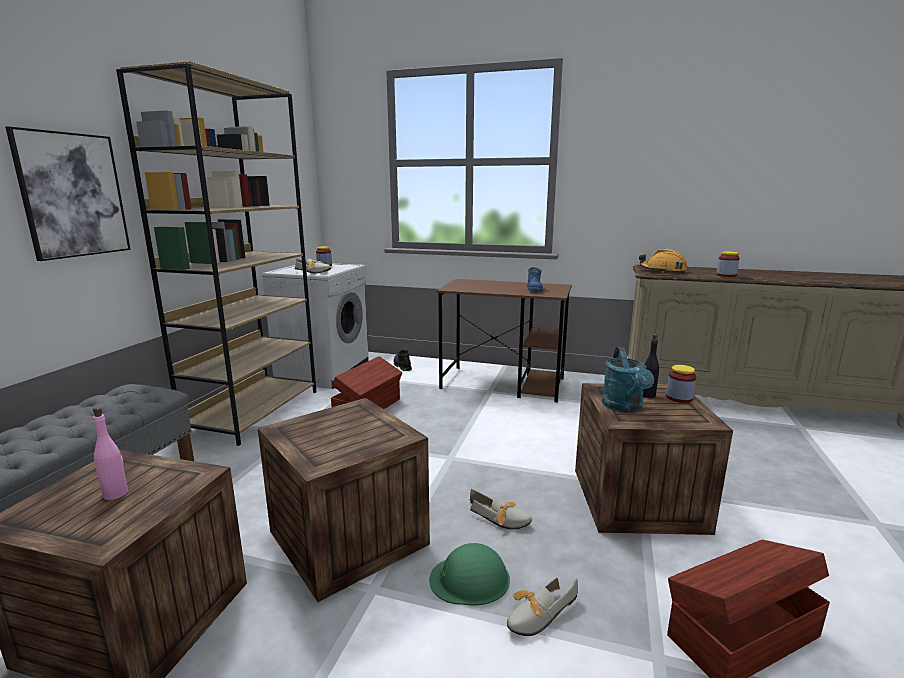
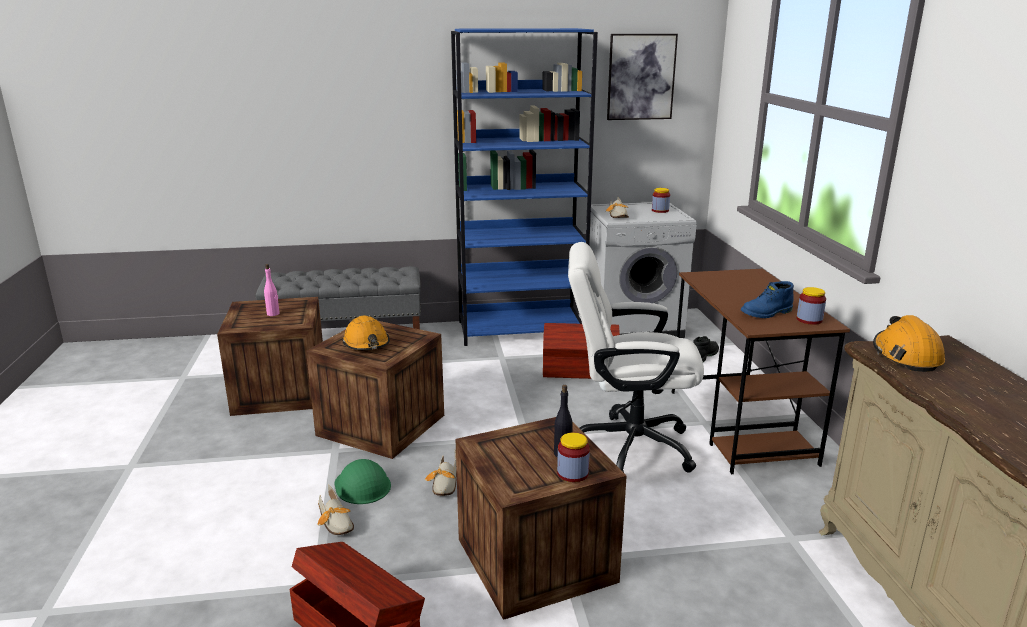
camera: 65 degrees right, 5 degrees up
picture [5,126,131,261] -> picture moved to [607,34,678,120]
brown bookcase [116,61,316,446] -> blue bookcase [451,28,598,346]
shoe [507,578,578,636] -> shoe turned 150 degrees counterclockwise [317,484,354,535]
turquoise watering can [602,347,654,413] -> none
jar [716,251,740,277] -> jar moved to [797,287,826,325]
none -> orange hard hat [342,315,390,350]
none -> white office chair [568,242,704,473]

